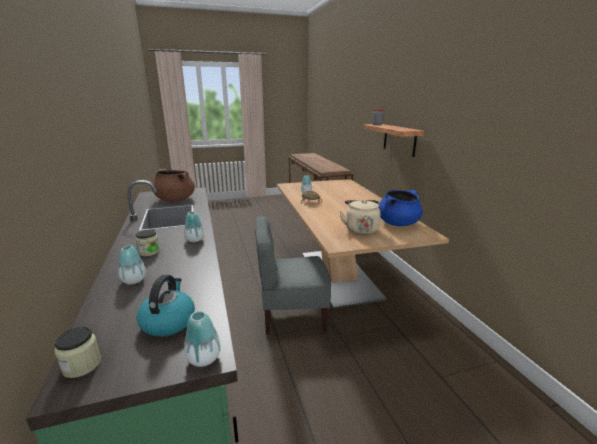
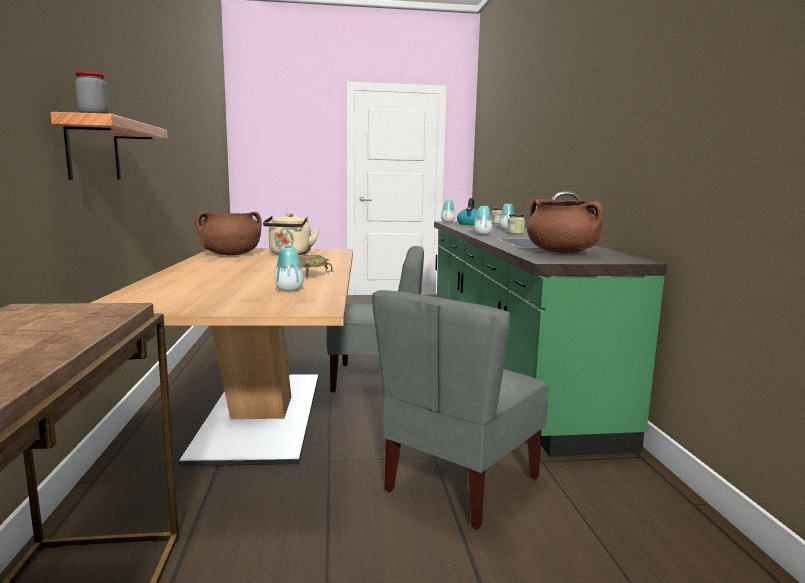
camera: 170 degrees left, 10 degrees down
blue cooking pot [378,190,423,226] -> brown cooking pot [195,212,261,256]
none -> grey chair [372,290,548,529]

